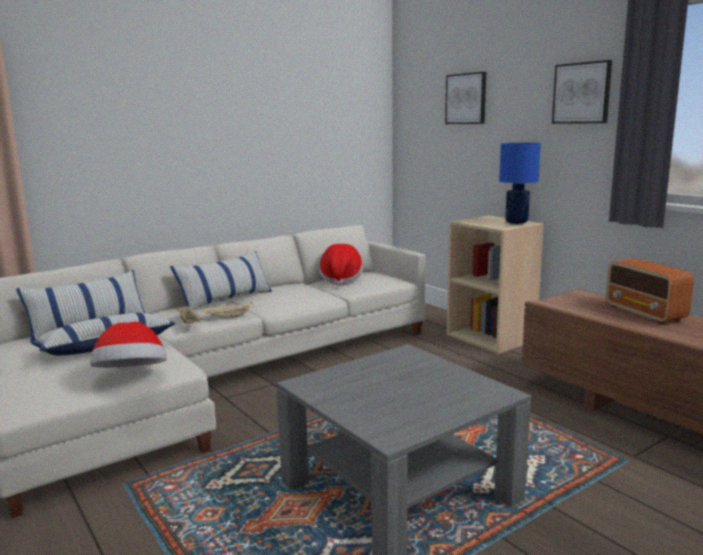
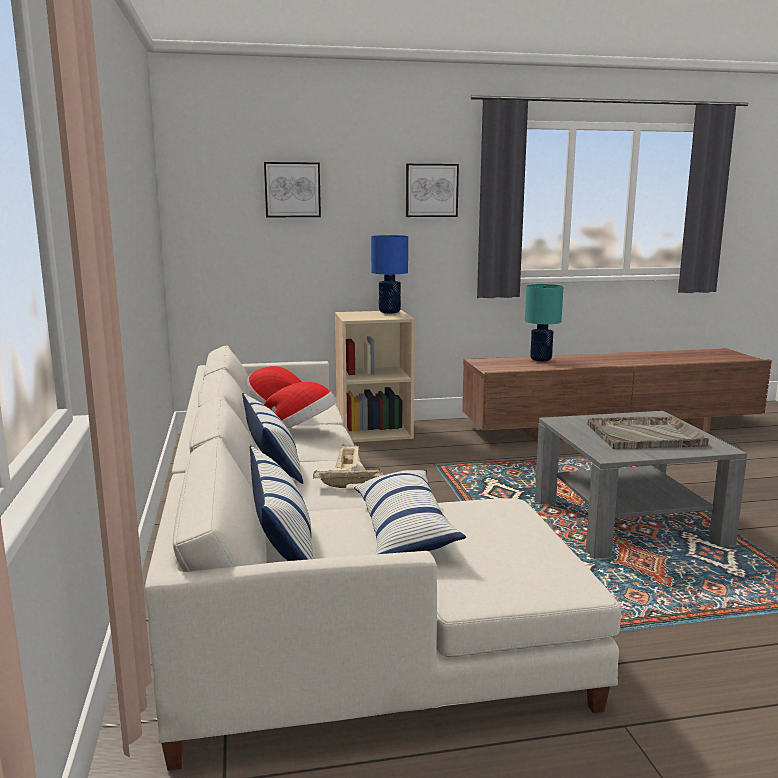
camera: 65 degrees left, 0 degrees up
hat [90,322,167,368] -> hat moved to [264,382,337,428]
radio [606,259,694,324] -> turquoise table lamp [525,284,564,362]
none -> grey tray [588,416,709,449]

